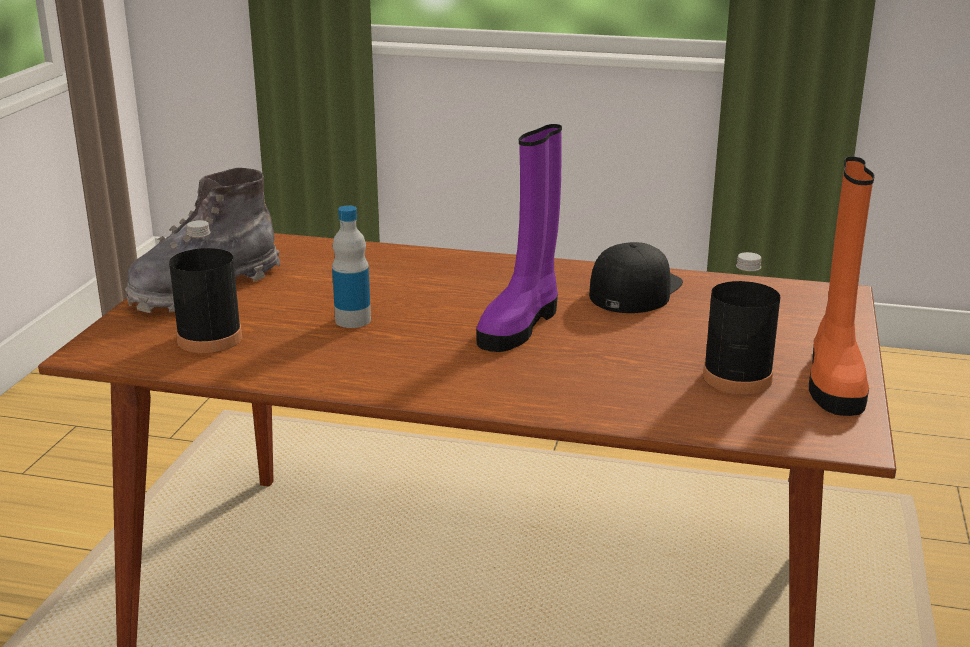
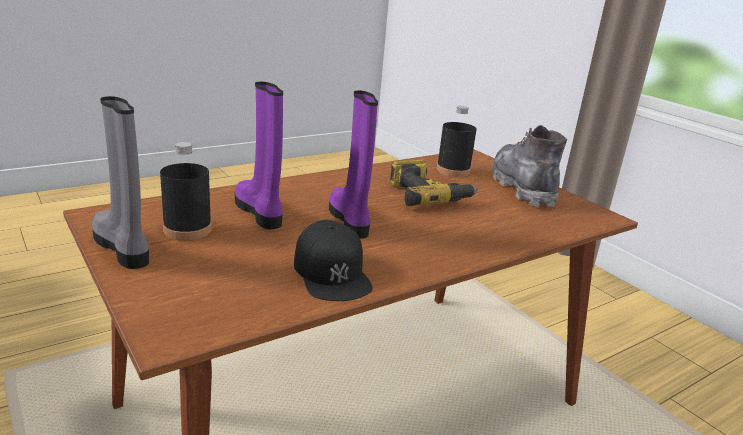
camera: 130 degrees right, 0 degrees up
bottle [332,205,371,328] -> power drill [390,159,477,206]
orange boot [809,157,875,416] -> grey boot [92,96,149,269]
none -> purple boot [235,82,283,229]

